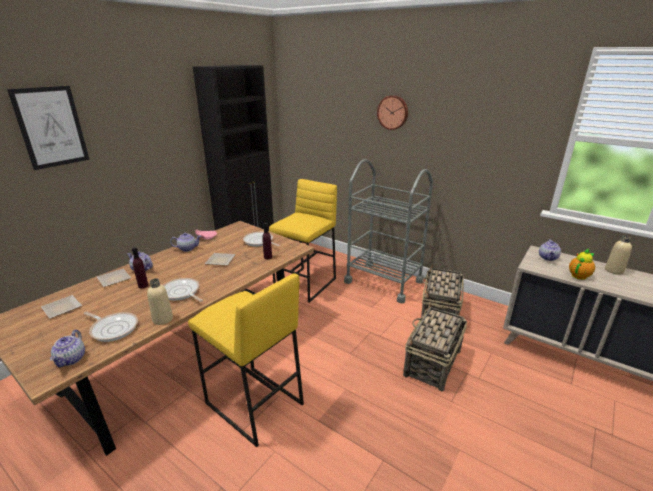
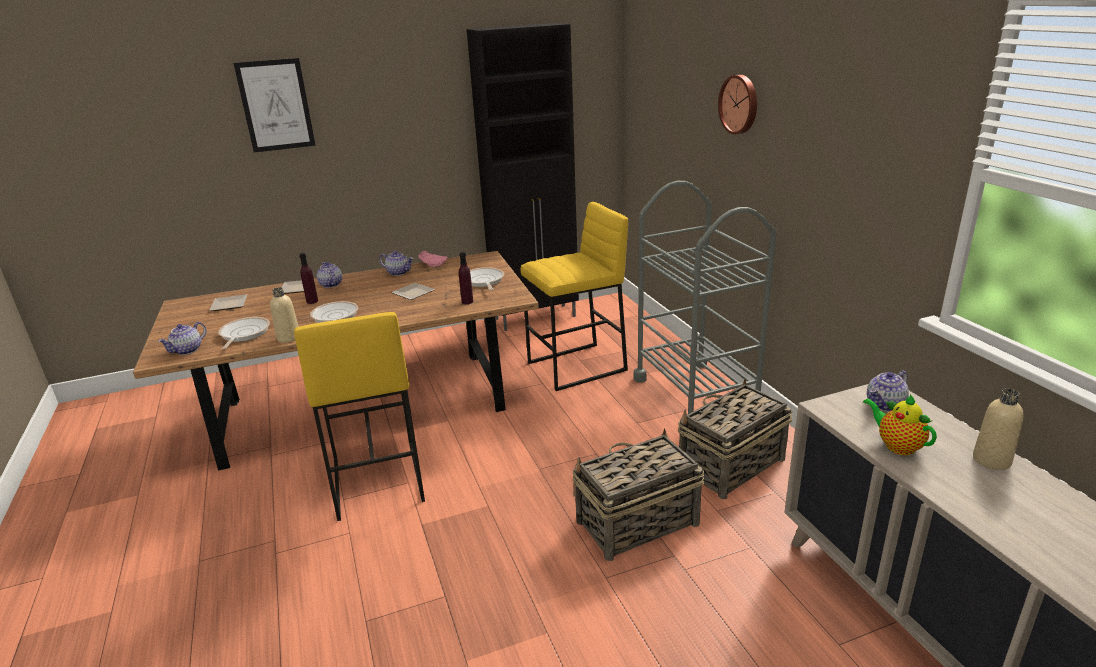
camera: 35 degrees right, 0 degrees up
frying pan [83,311,138,342] -> frying pan turned 150 degrees counterclockwise [218,317,270,350]
teapot [569,248,595,280] -> teapot turned 120 degrees counterclockwise [863,394,937,455]

